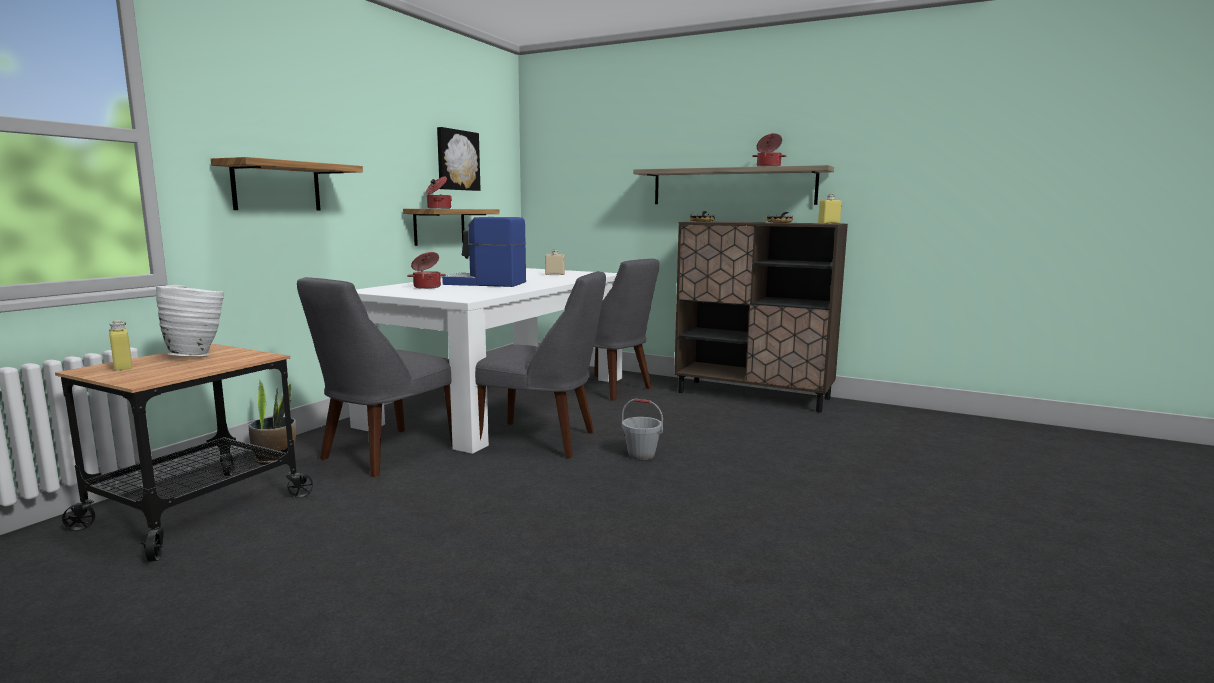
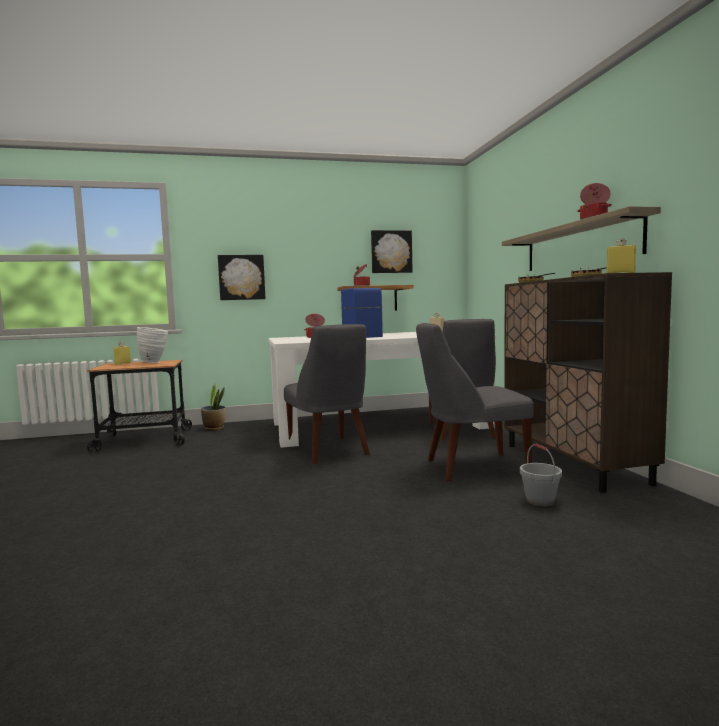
camera: 50 degrees right, 5 degrees down
shelf [211,157,363,211] -> picture [218,255,266,300]
grey chair [297,277,452,477] -> grey chair moved to [416,323,534,481]
grey bucket [622,398,663,460] -> grey bucket moved to [520,444,562,507]

